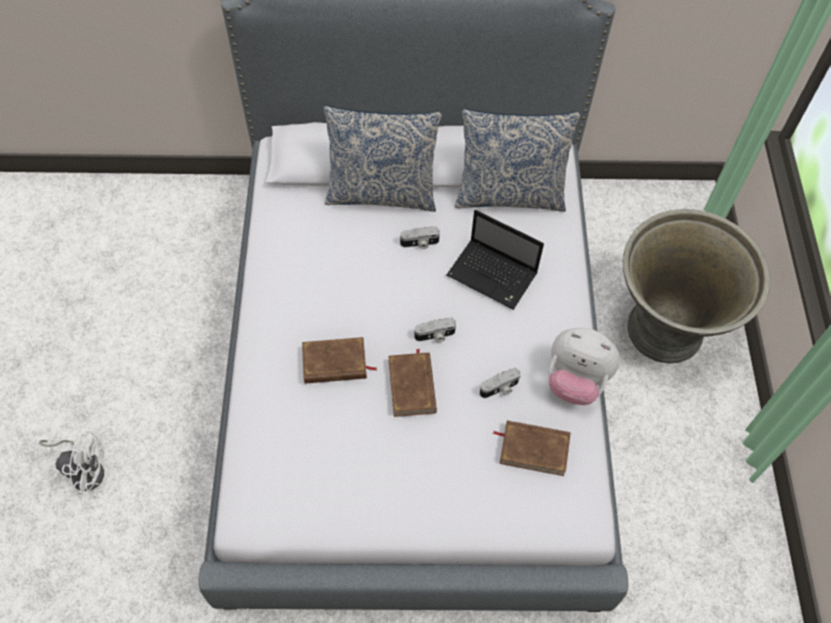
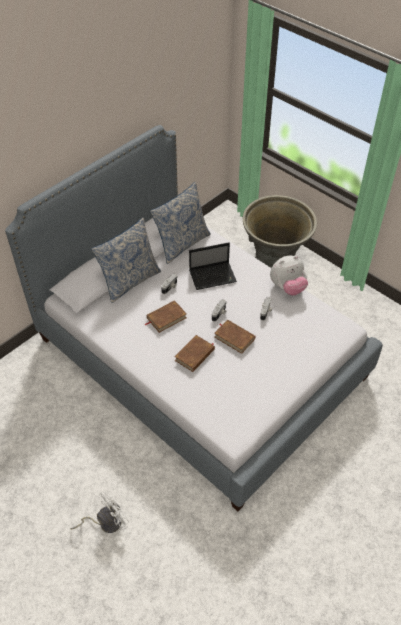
camera: 45 degrees left, 10 degrees down
brown book [493,420,571,476] -> brown book moved to [145,300,187,333]

